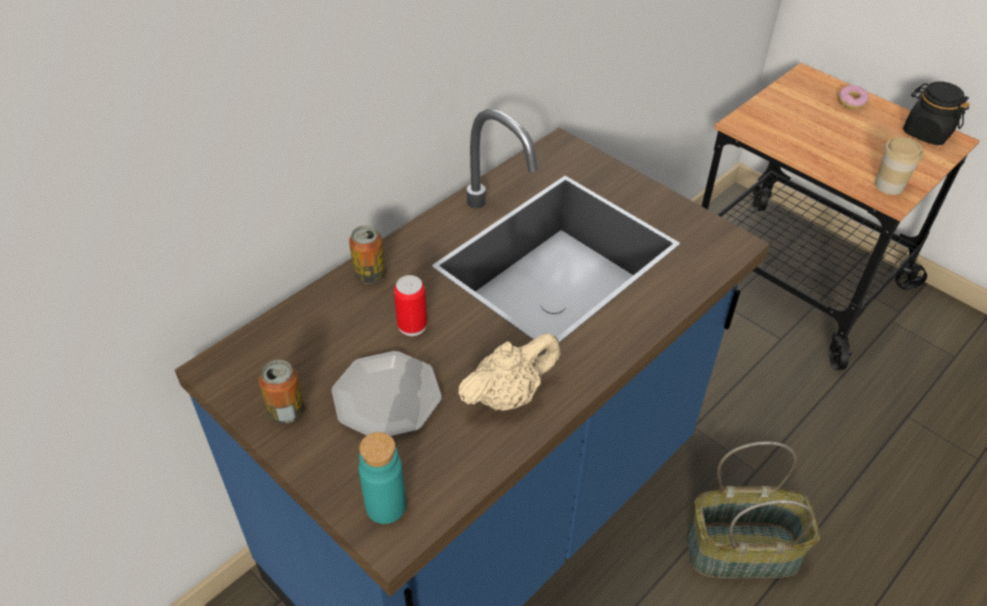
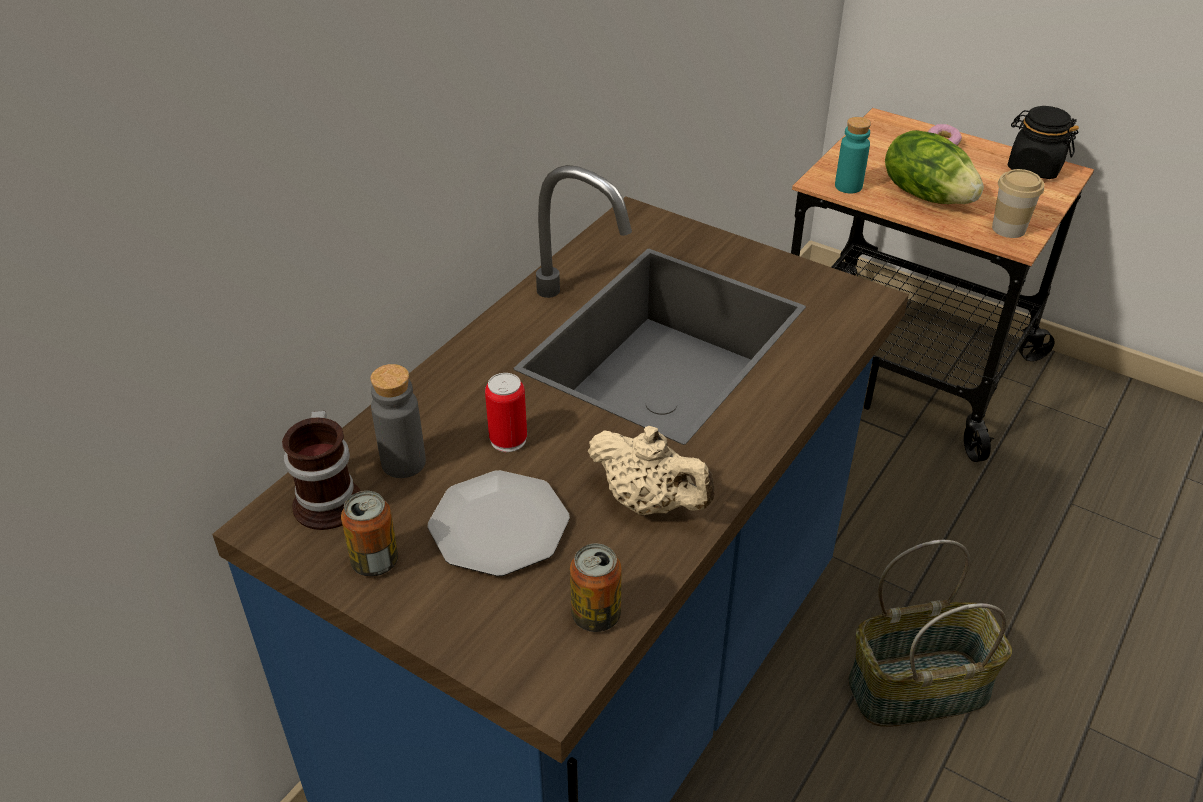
camera: 10 degrees left, 5 degrees down
can [349,225,386,284] -> can moved to [570,544,621,632]
turquoise bottle [359,432,406,524] -> turquoise bottle moved to [835,117,871,193]
beige teapot [458,333,561,411] -> beige teapot turned 75 degrees clockwise [588,426,715,515]
none -> mug [282,411,361,530]
none -> grey bottle [370,364,426,478]
none -> lettuce [885,130,984,204]

